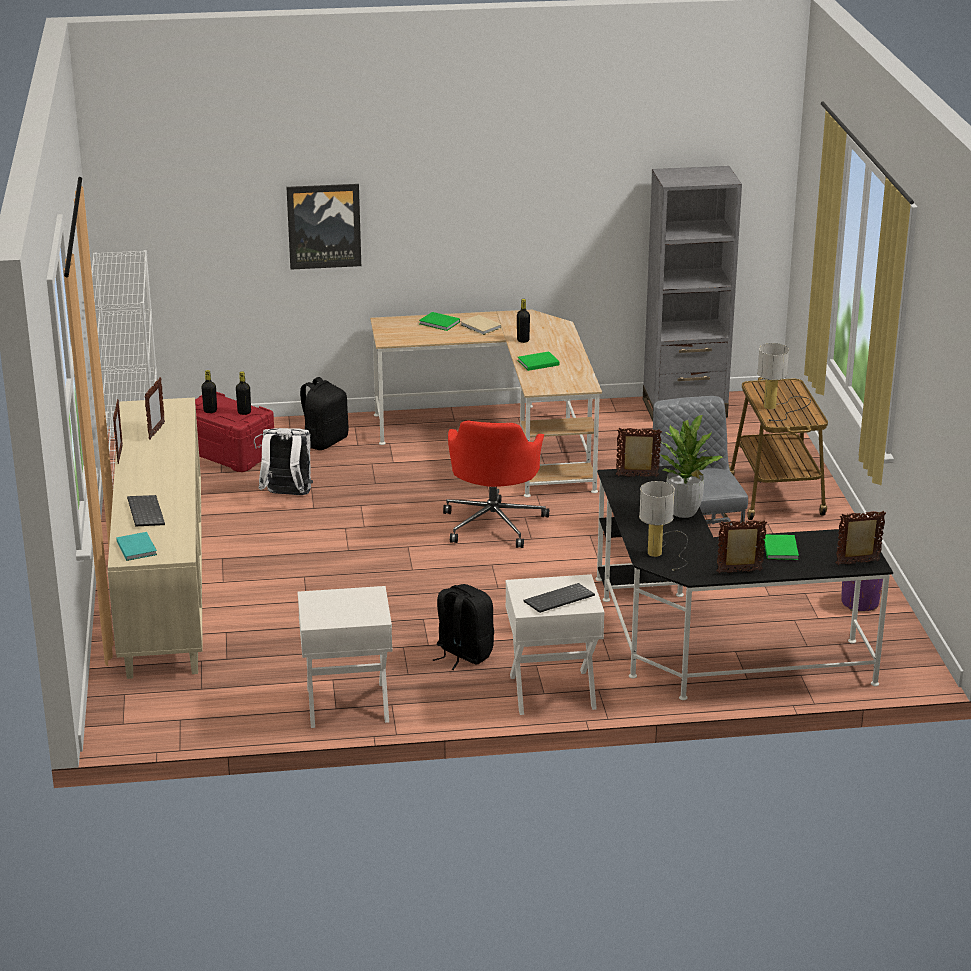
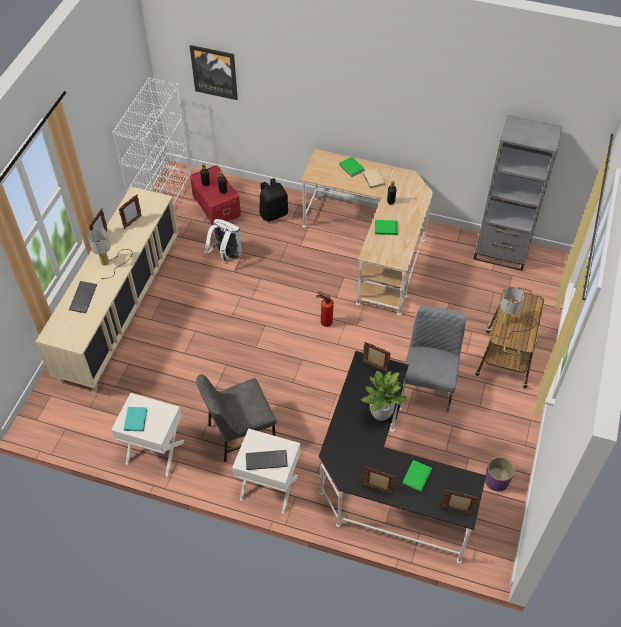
camera: 25 degrees right, 25 degrees up
turquoise book [116,532,157,561] -> turquoise book moved to [124,407,148,432]
picture [286,184,361,270] -> picture moved to [190,45,238,100]
black backpack [433,584,494,670] -> grey chair [196,374,277,462]
red office chair [443,420,549,548] -> fire extinguisher [316,291,334,327]
table lamp [639,481,688,571] -> table lamp moved to [88,228,132,279]

